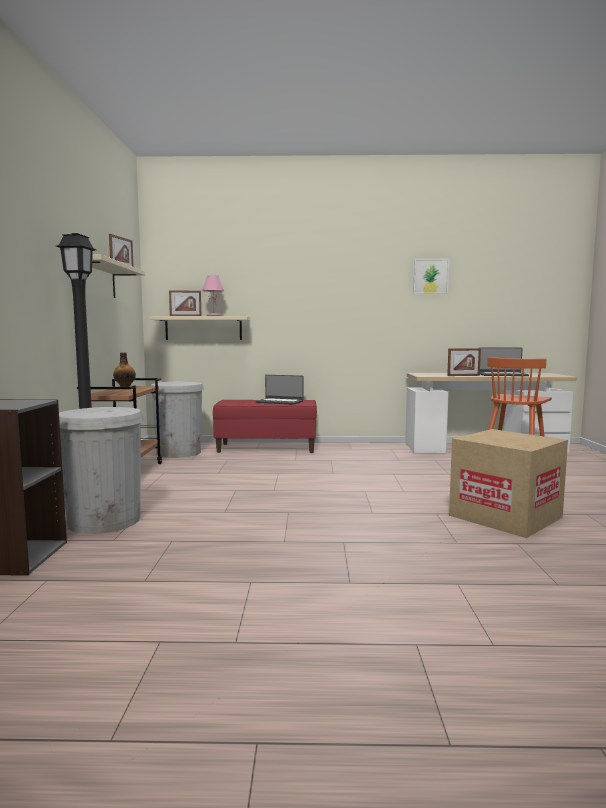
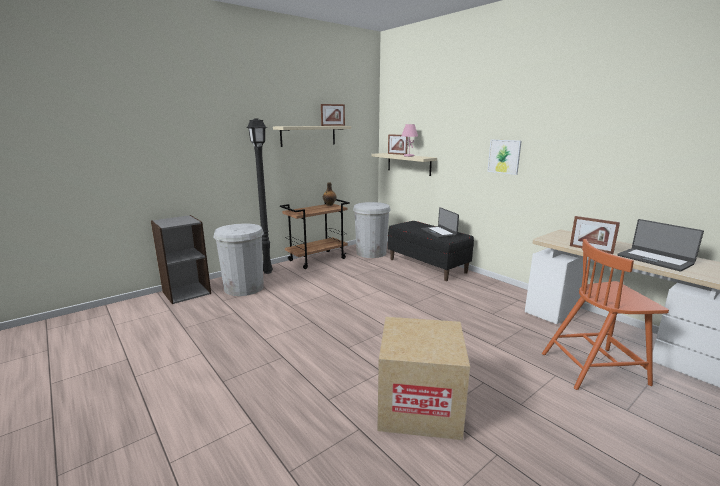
camera: 50 degrees right, 10 degrees up
red bench [213,400,317,453] -> black bench [388,221,474,281]
picture [413,259,449,294] -> picture moved to [487,139,522,175]

